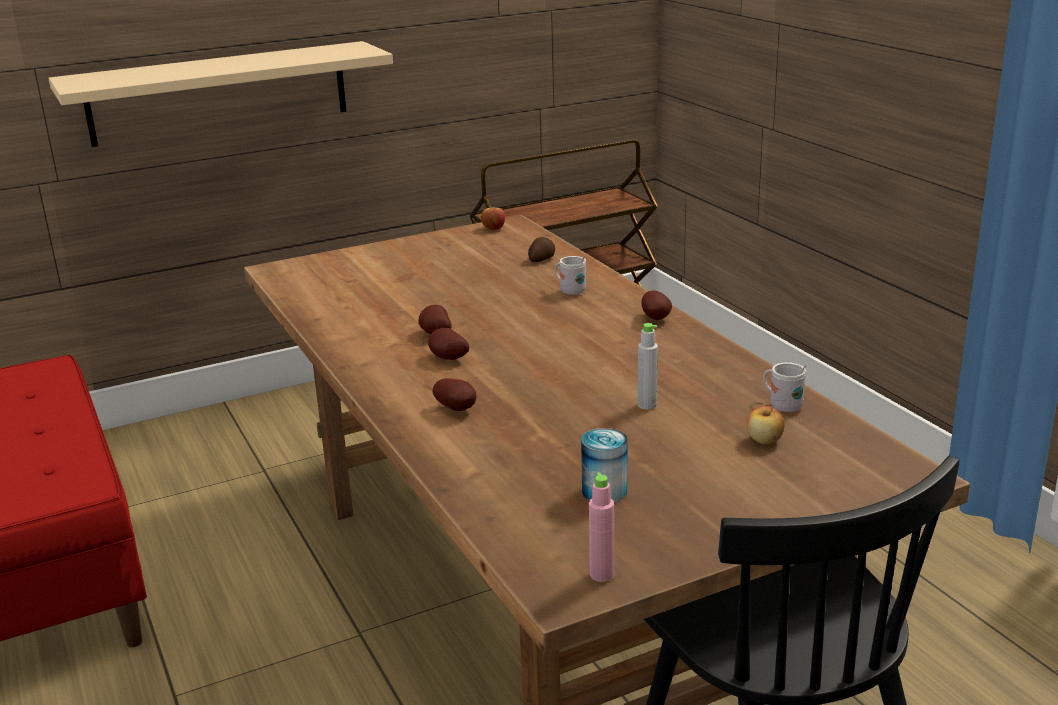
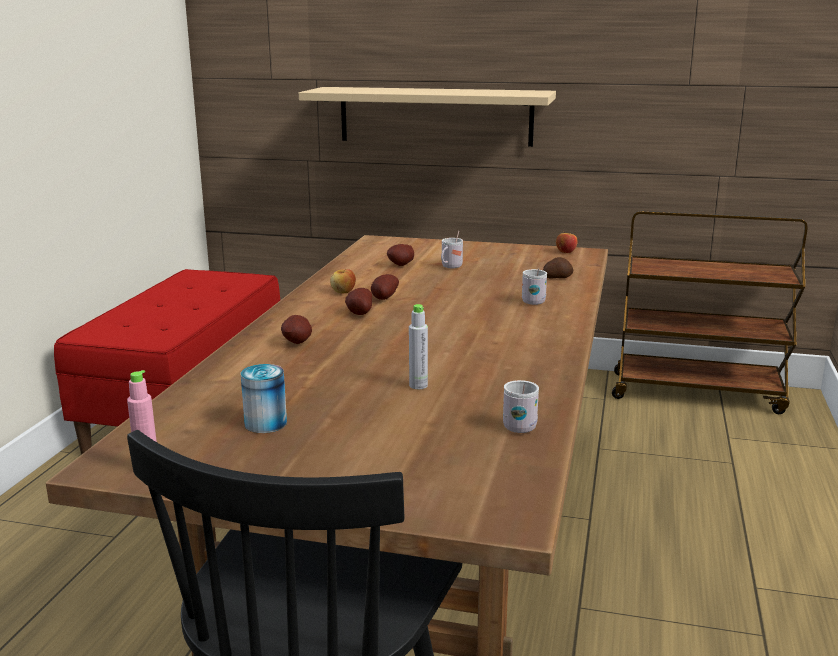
camera: 40 degrees right, 5 degrees down
potato [641,291,672,320] -> potato moved to [387,244,414,266]
apple [747,406,785,444] -> apple moved to [330,269,356,294]
none -> white mug [441,231,463,268]

